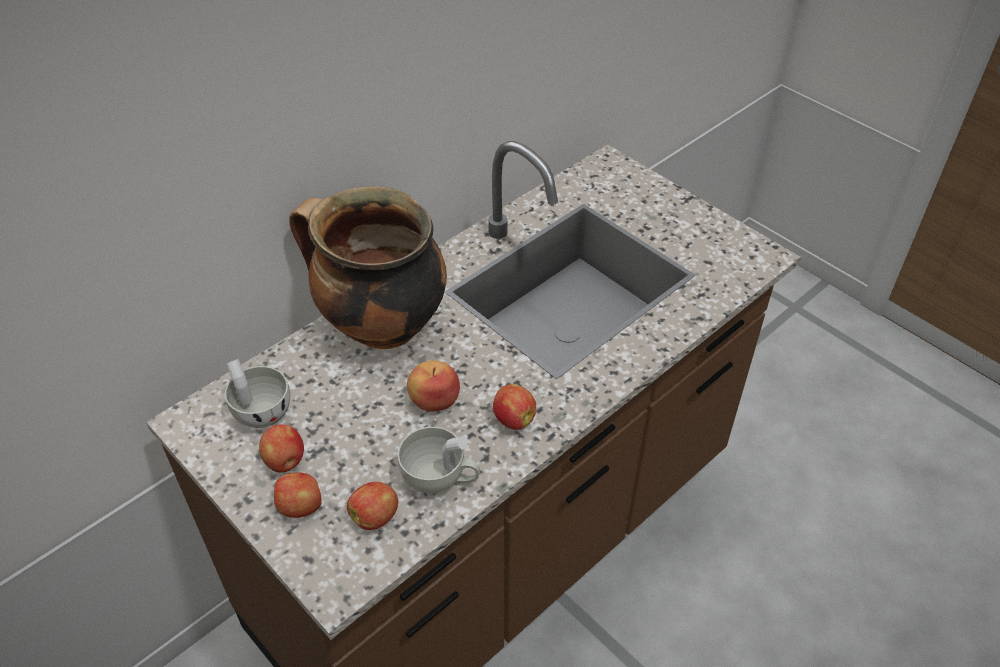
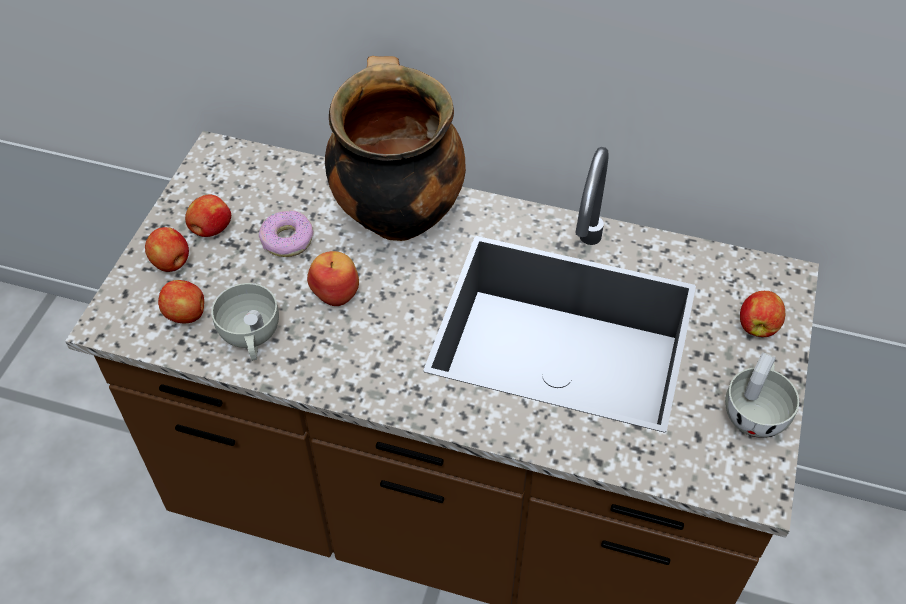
camera: 60 degrees right, 5 degrees up
white cup [225,359,290,428] -> white cup moved to [725,352,799,438]
apple [493,384,536,430] -> apple moved to [740,291,785,337]
none -> donut [259,210,313,257]

